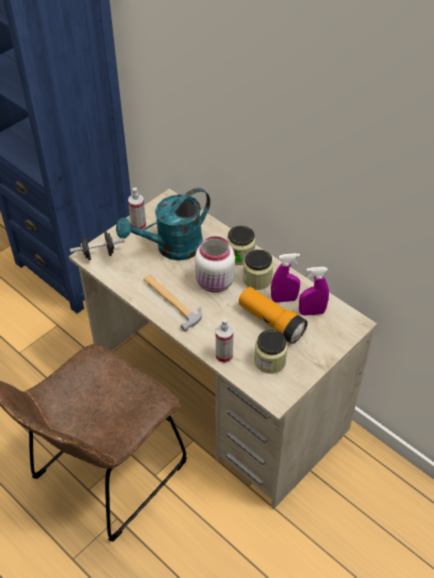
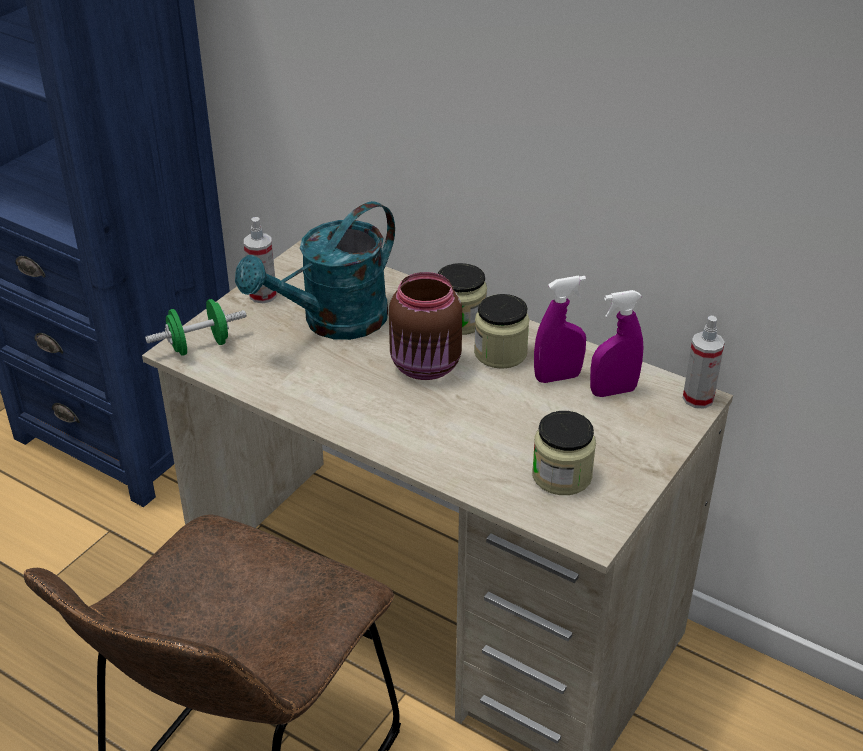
camera: 10 degrees left, 10 degrees down
black dumbbell [70,231,125,260] -> green dumbbell [145,299,247,355]
hammer [144,275,202,332] -> none
white jar [195,236,235,293] -> brown jar [389,272,462,380]
spray bottle [216,318,233,363] -> spray bottle moved to [683,316,725,409]
flashlight [239,287,308,344] -> none

